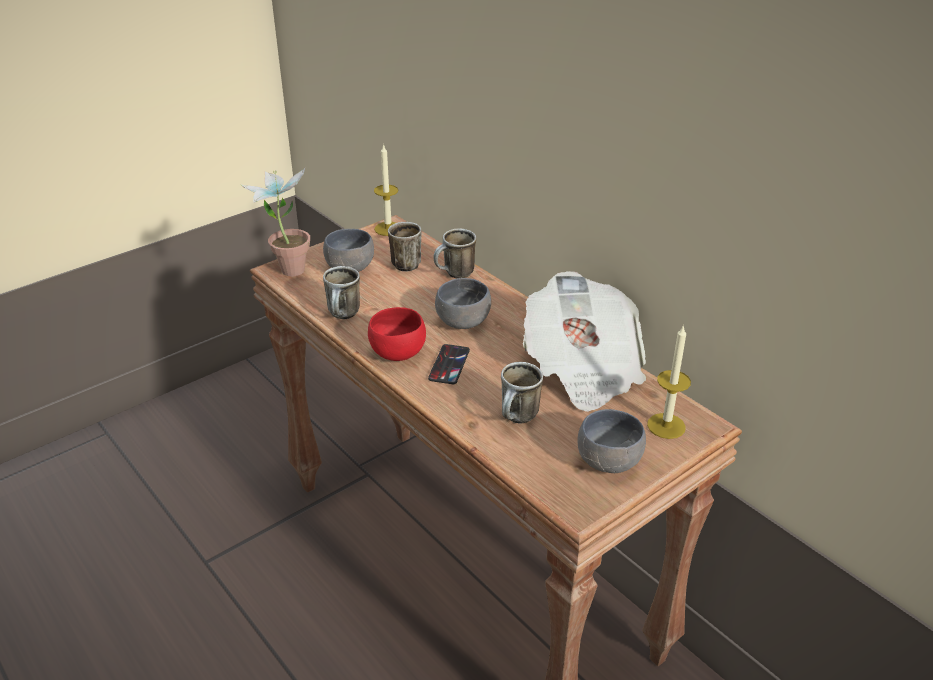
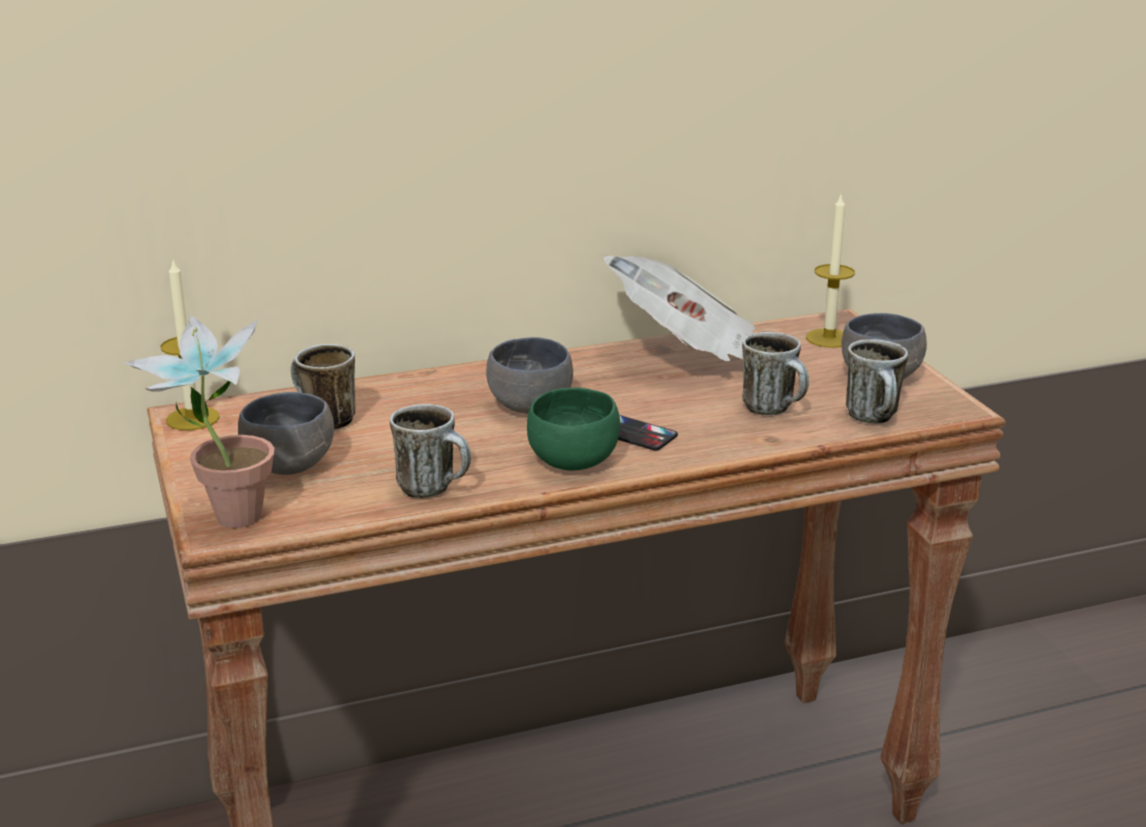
camera: 70 degrees left, 10 degrees down
red bowl [368,307,426,361] -> green bowl [527,387,620,471]
mug [433,228,476,278] -> mug moved to [846,339,908,424]

